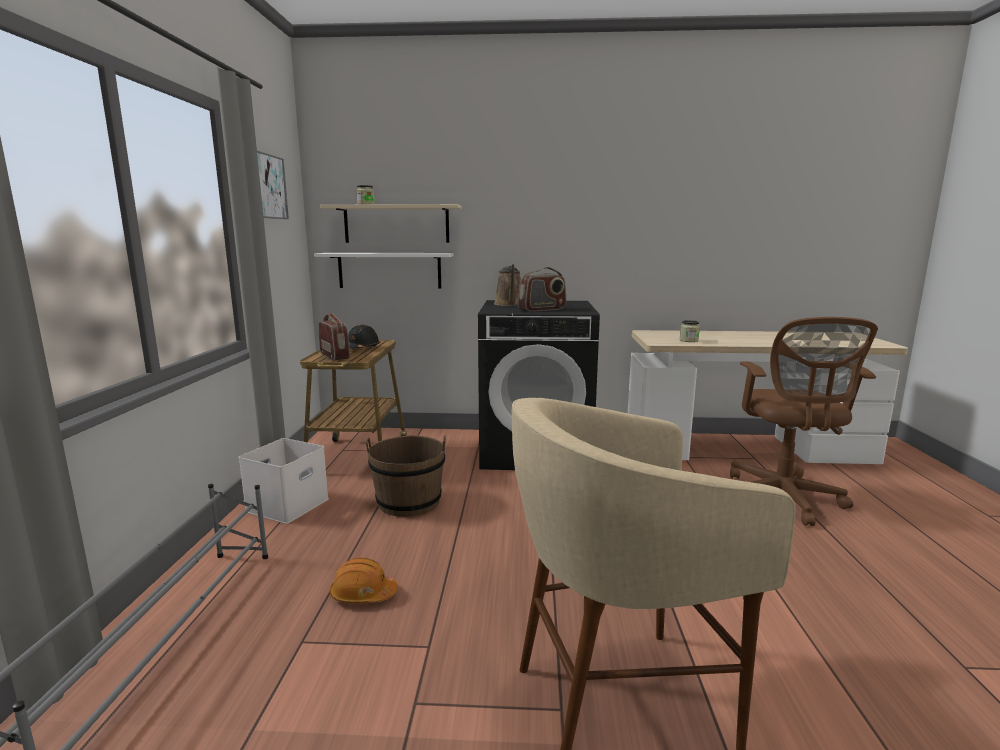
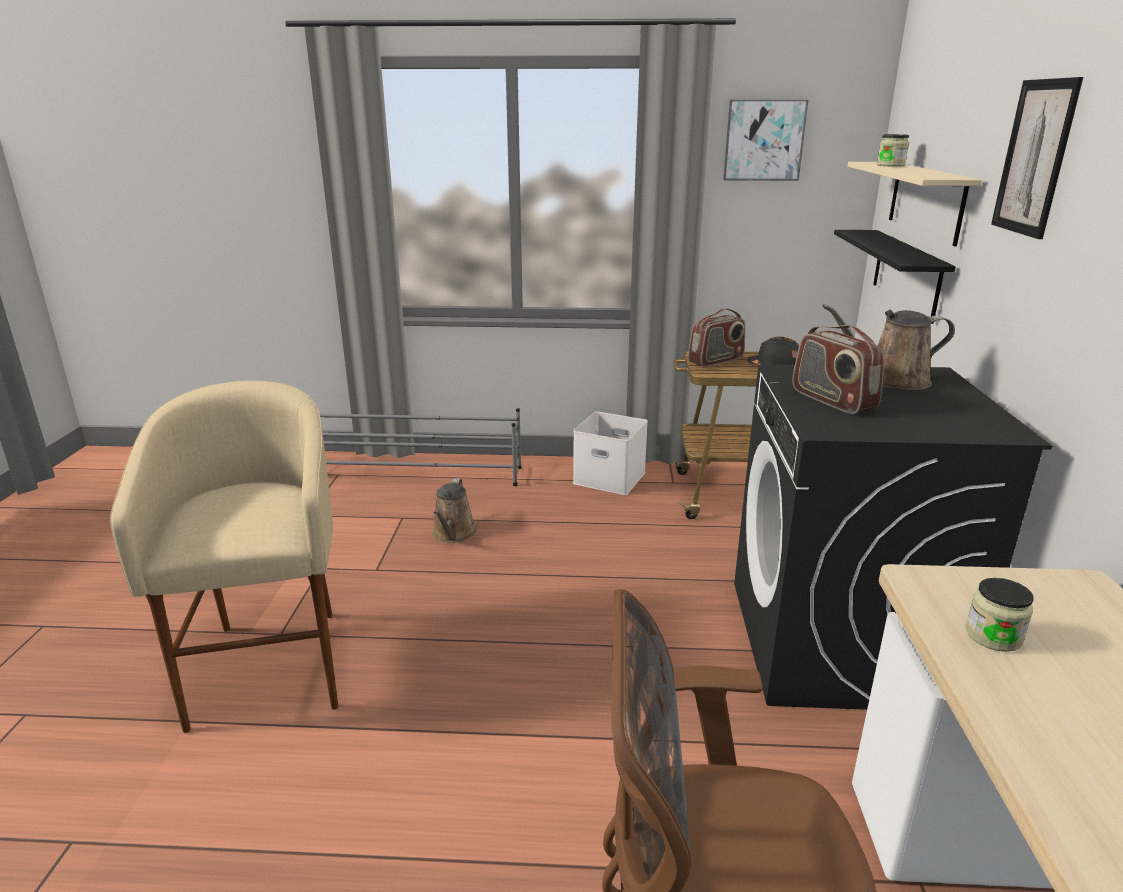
camera: 90 degrees right, 10 degrees up
white shelf [314,253,454,288] -> black shelf [834,230,956,324]
orange hard hat [330,557,398,604] -> brown watering can [432,478,477,543]
brown bucket [366,435,446,517] -> none
none -> picture [991,77,1083,239]

